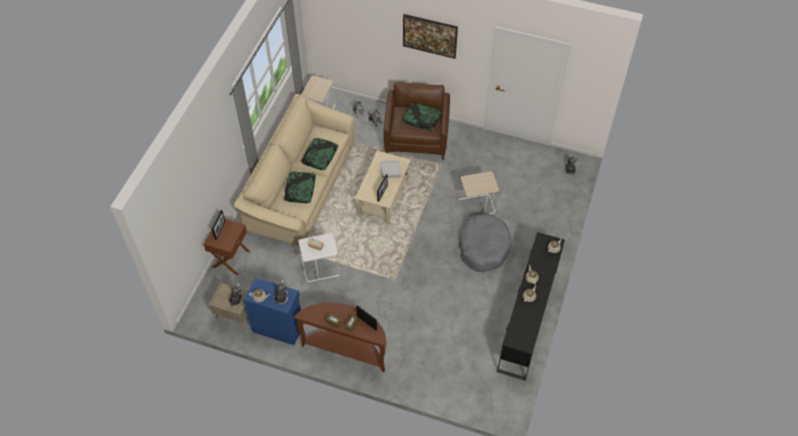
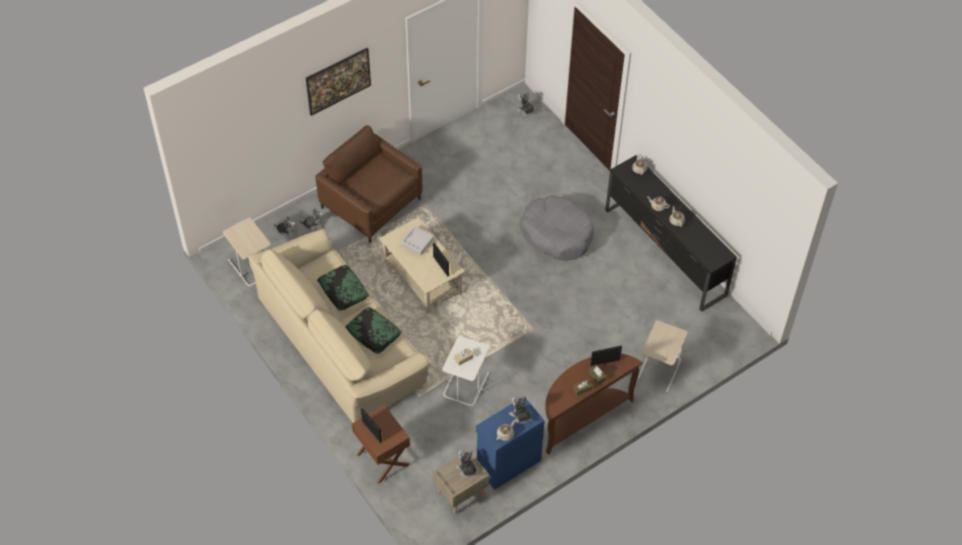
camera: 55 degrees left, 0 degrees up
pillow [402,103,442,130] -> none
beige side table [458,171,499,219] -> beige side table moved to [637,321,687,392]

